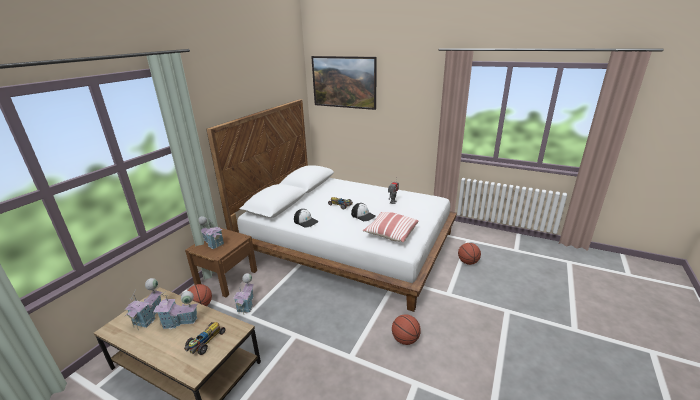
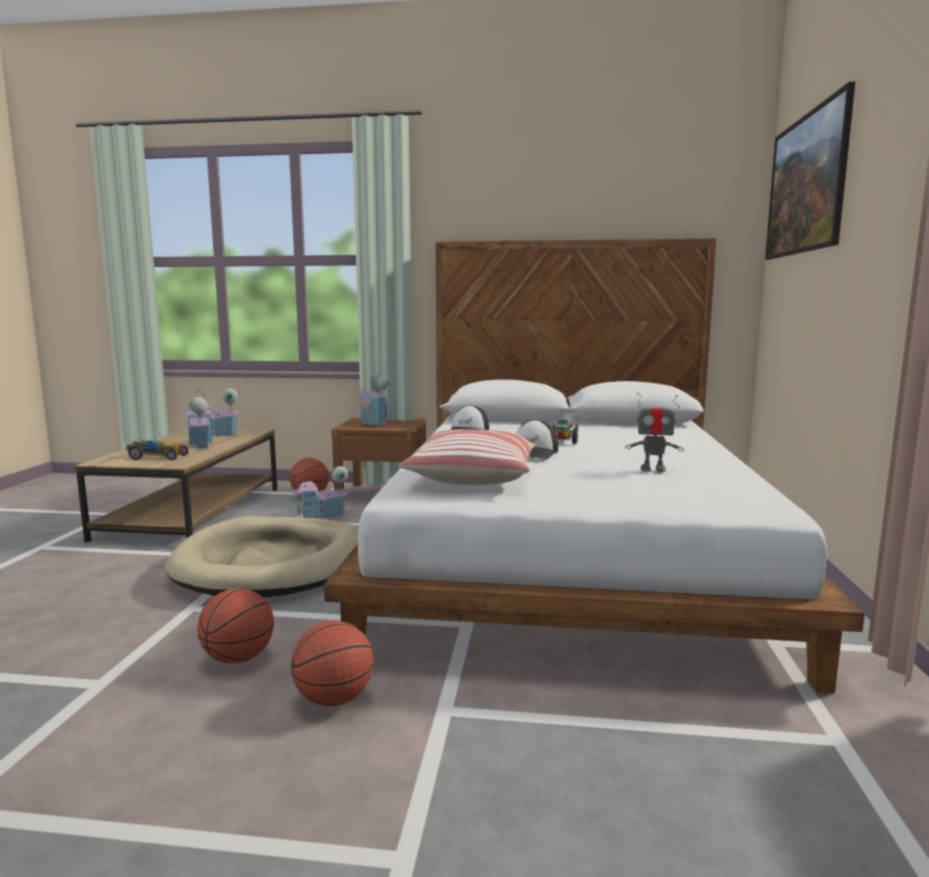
camera: 70 degrees right, 15 degrees down
basketball [458,243,481,265] -> basketball moved to [291,621,374,706]
none -> beige dog bed [165,516,359,598]

